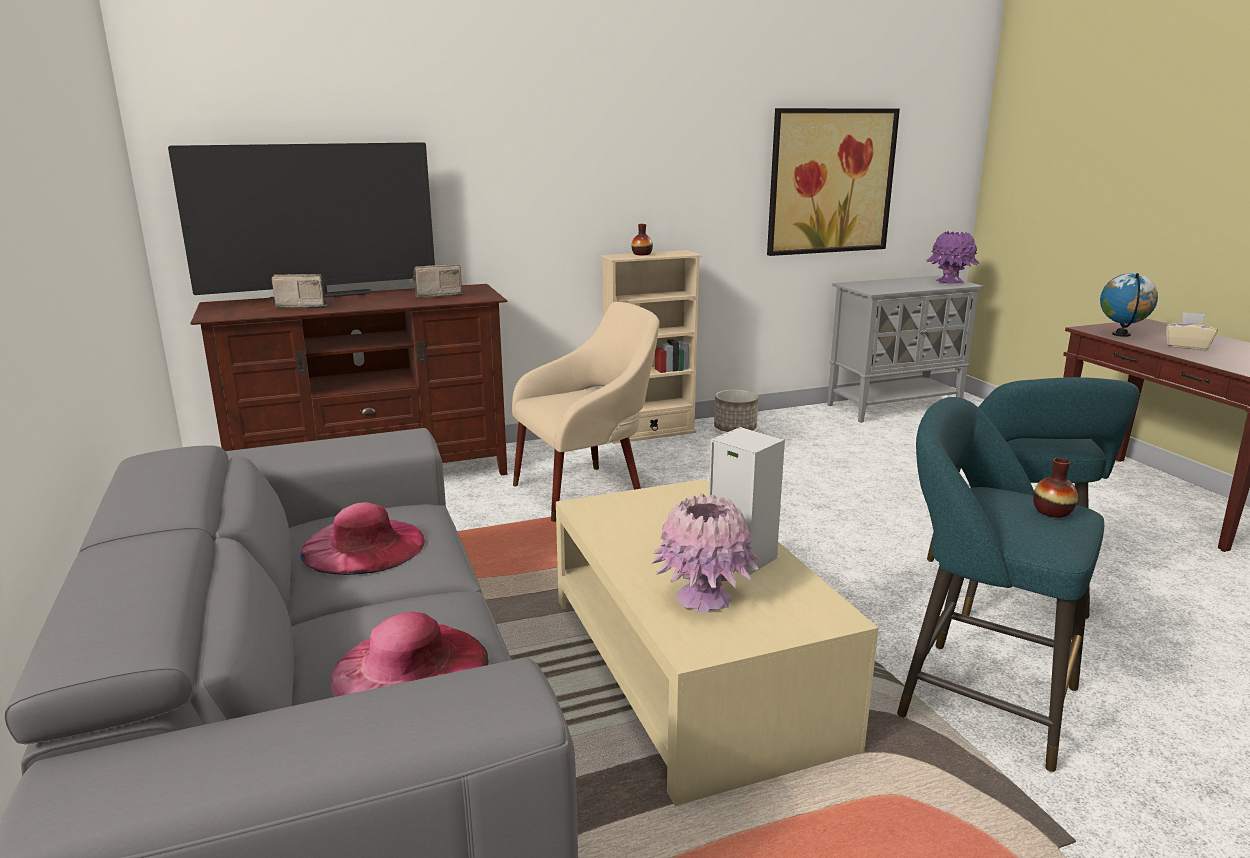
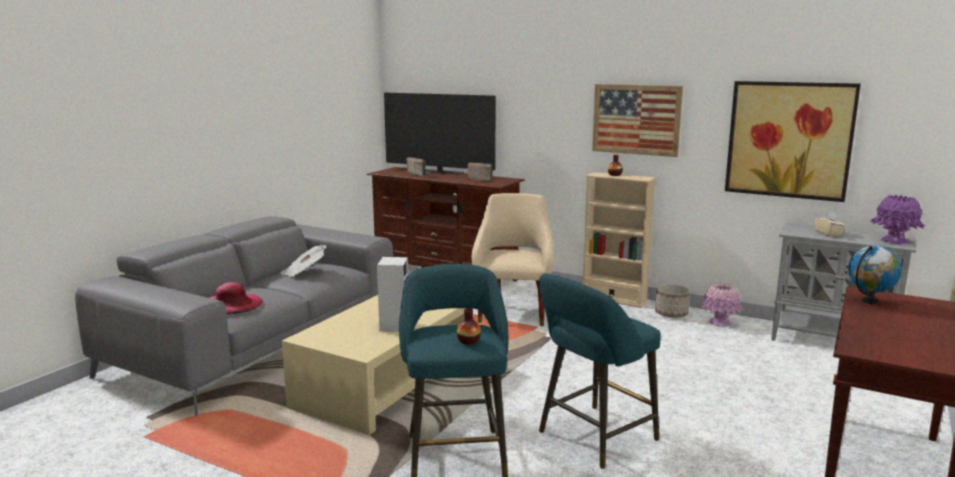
camera: 50 degrees right, 5 degrees down
pink hat [300,502,425,575] -> newspaper [280,245,326,277]
beige armchair [512,302,660,522] -> beige armchair turned 105 degrees counterclockwise [472,193,554,326]
pink vase [651,493,759,614] -> pink vase moved to [700,283,743,327]
beige tissue box [1165,312,1218,350] -> beige tissue box moved to [813,211,846,236]
none -> picture [592,84,683,157]

